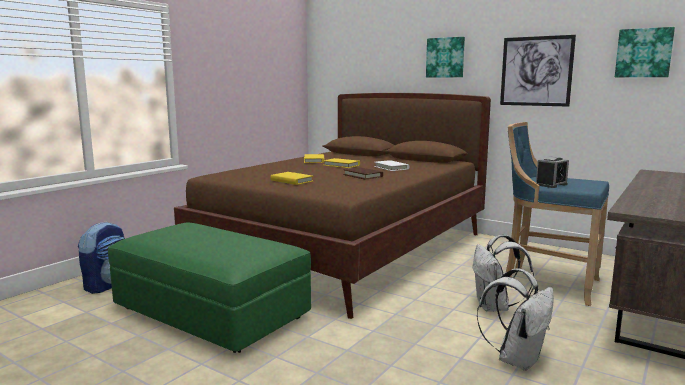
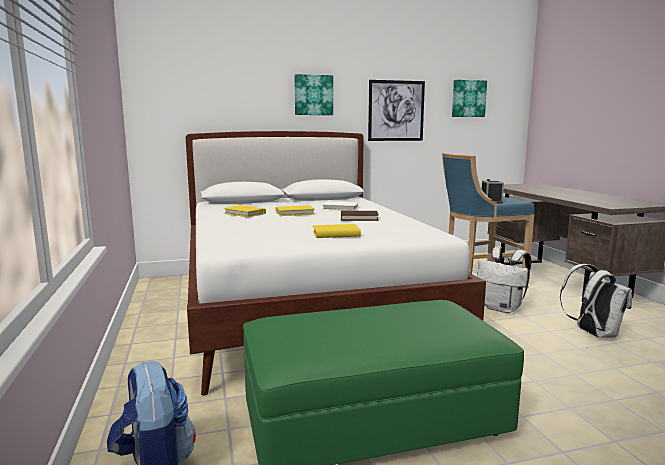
camera: 50 degrees left, 0 degrees up
brown bed [174,93,491,319] -> white bed [186,131,486,396]

